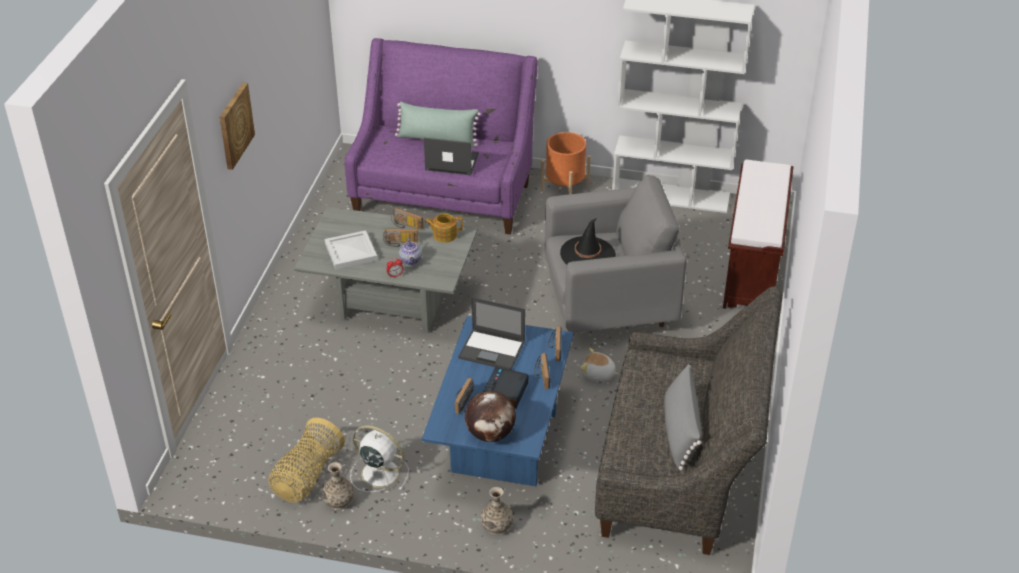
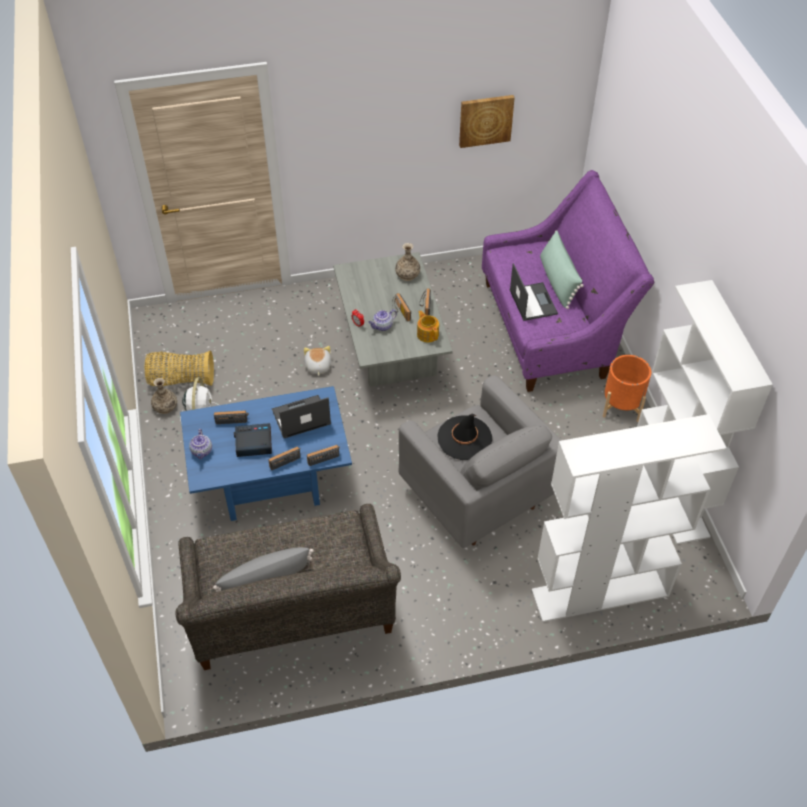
camera: 65 degrees right, 10 degrees up
picture [220,83,255,170] -> picture moved to [459,95,515,148]
white tray [325,230,377,270] -> none
laptop [458,297,525,370] -> laptop turned 75 degrees clockwise [272,395,331,438]
globe [465,391,516,442] -> teapot [189,429,212,459]
vase [480,487,513,535] -> vase moved to [395,243,420,281]
plush toy [580,348,619,382] -> plush toy moved to [304,346,331,376]
brown bench [723,160,794,309] -> white bookcase [532,414,726,622]

